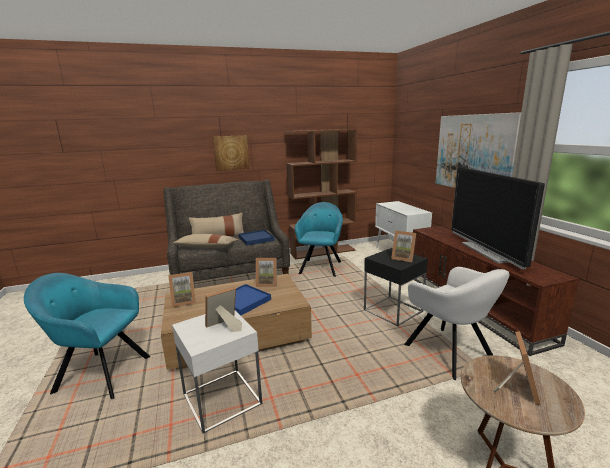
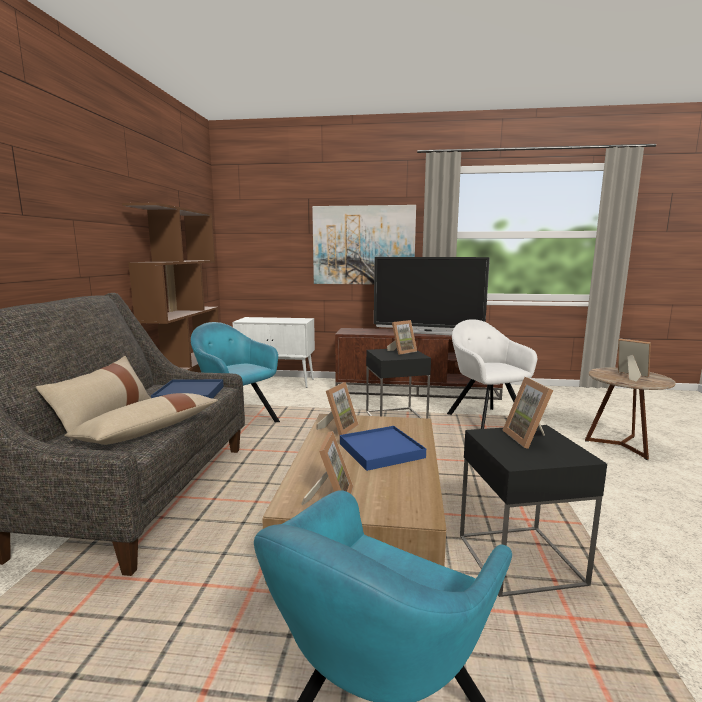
camera: 65 degrees left, 5 degrees down
white side table [172,310,262,433] -> black side table [460,425,607,597]
picture [213,135,249,171] -> none
white armchair [404,267,510,380] -> white armchair turned 105 degrees counterclockwise [447,319,537,429]

